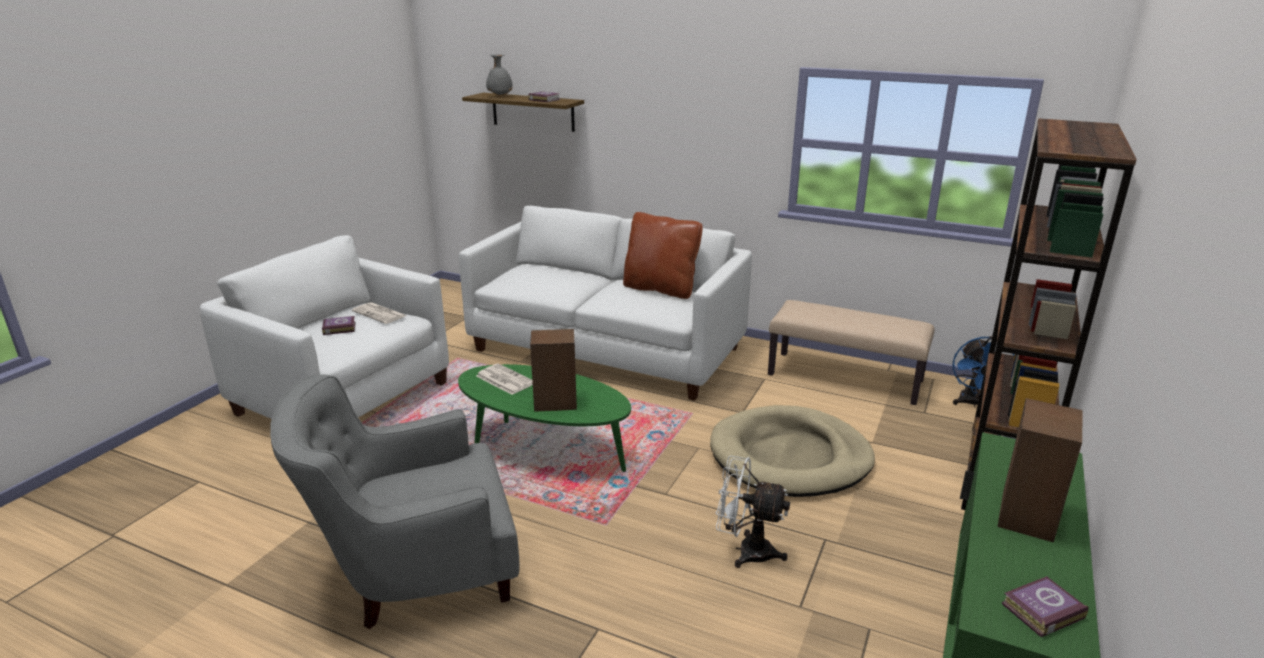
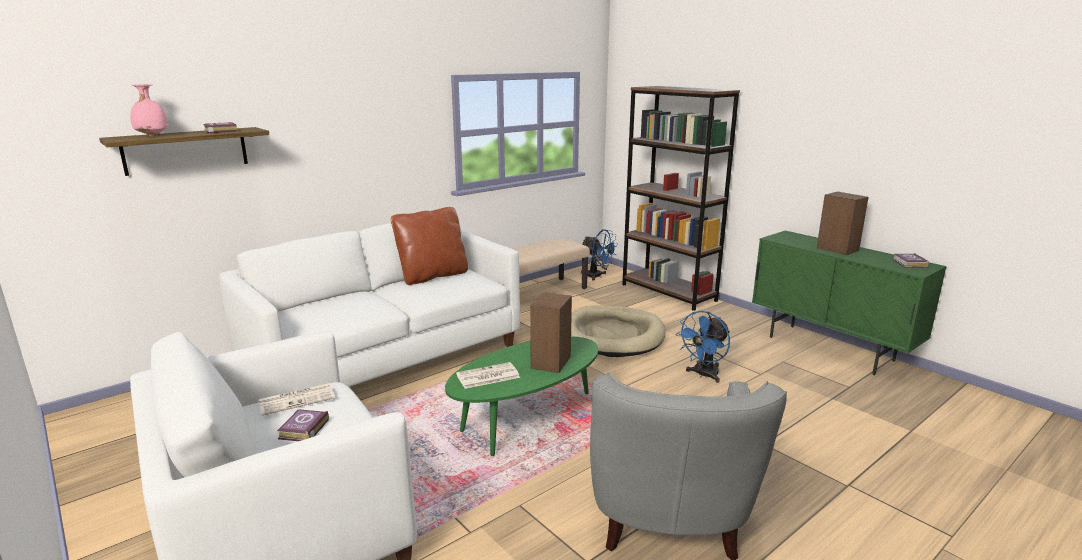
camera: 65 degrees left, 5 degrees down
grey vase [486,55,513,97] -> pink vase [131,84,168,137]
white fan [716,456,790,568] -> blue fan [676,311,730,383]

